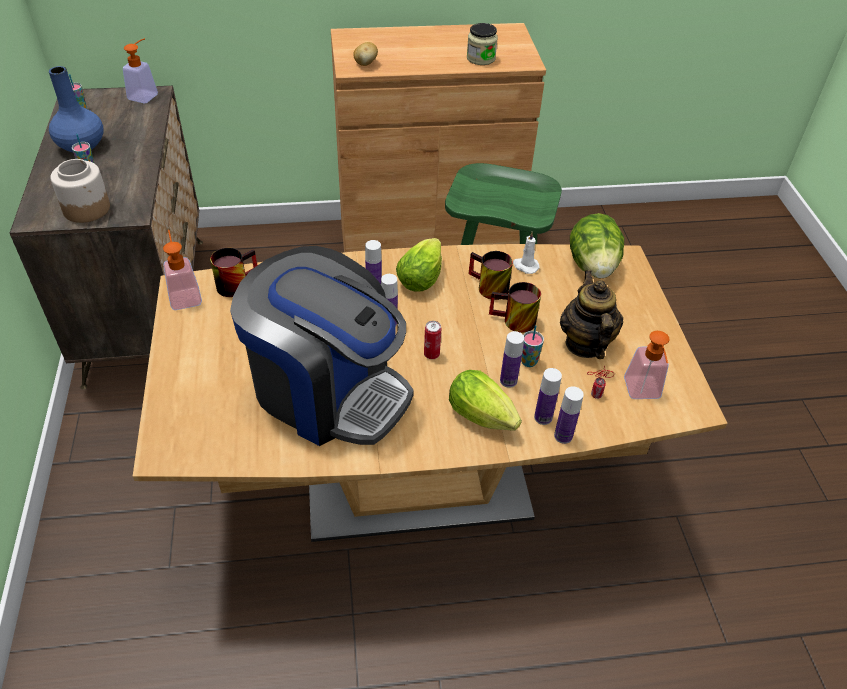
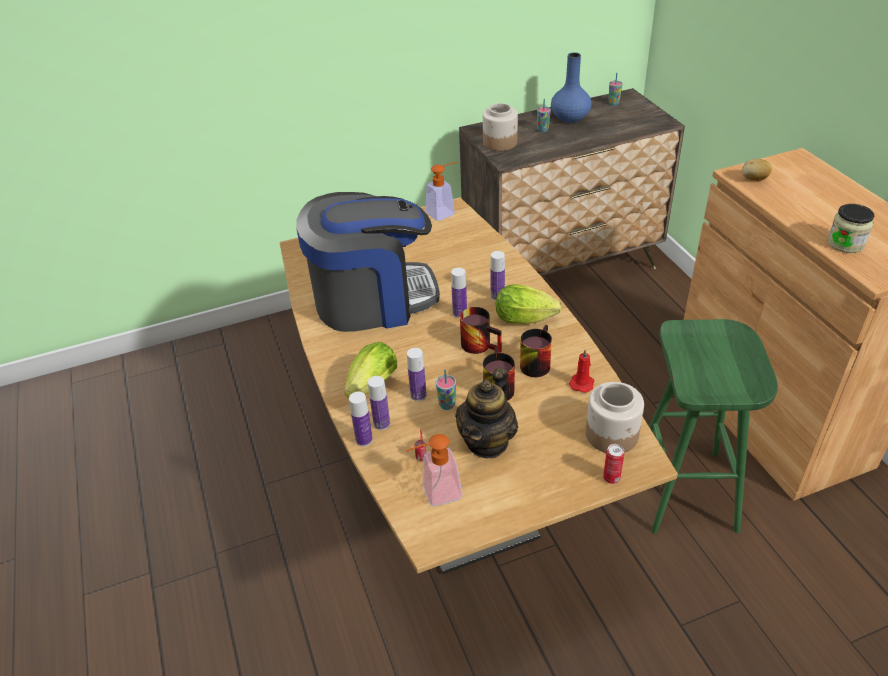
camera: 80 degrees right, 5 degrees down
soap dispenser [123,38,158,103] -> none
mug [210,248,258,297] -> mug moved to [460,307,502,354]
coffee machine [230,246,414,446] -> coffee machine turned 120 degrees counterclockwise [296,192,440,332]
can [424,321,441,359] -> can moved to [603,444,624,484]
white candle [513,231,540,274] -> red candle [569,348,594,393]
teapot [560,270,623,359] -> teapot turned 135 degrees clockwise [455,368,518,458]
lettuce [570,213,624,278] -> jar [586,382,644,453]

